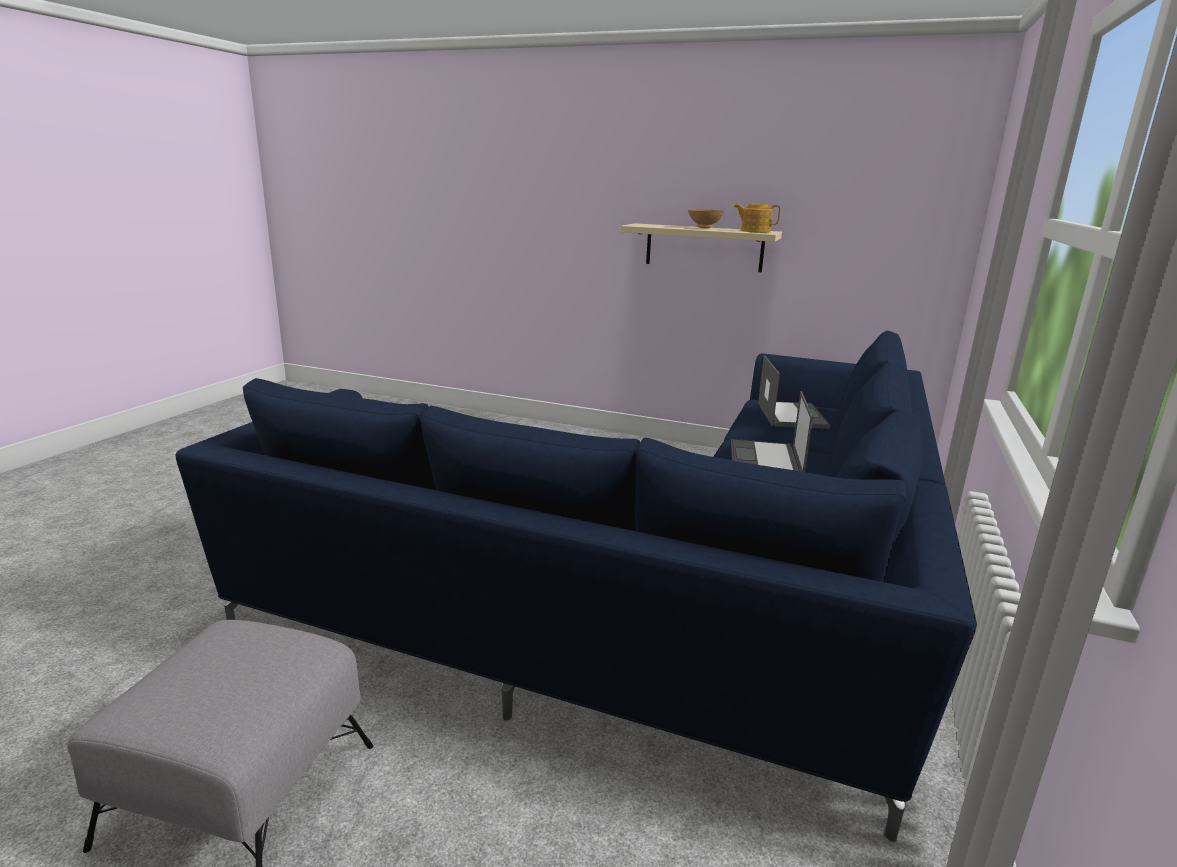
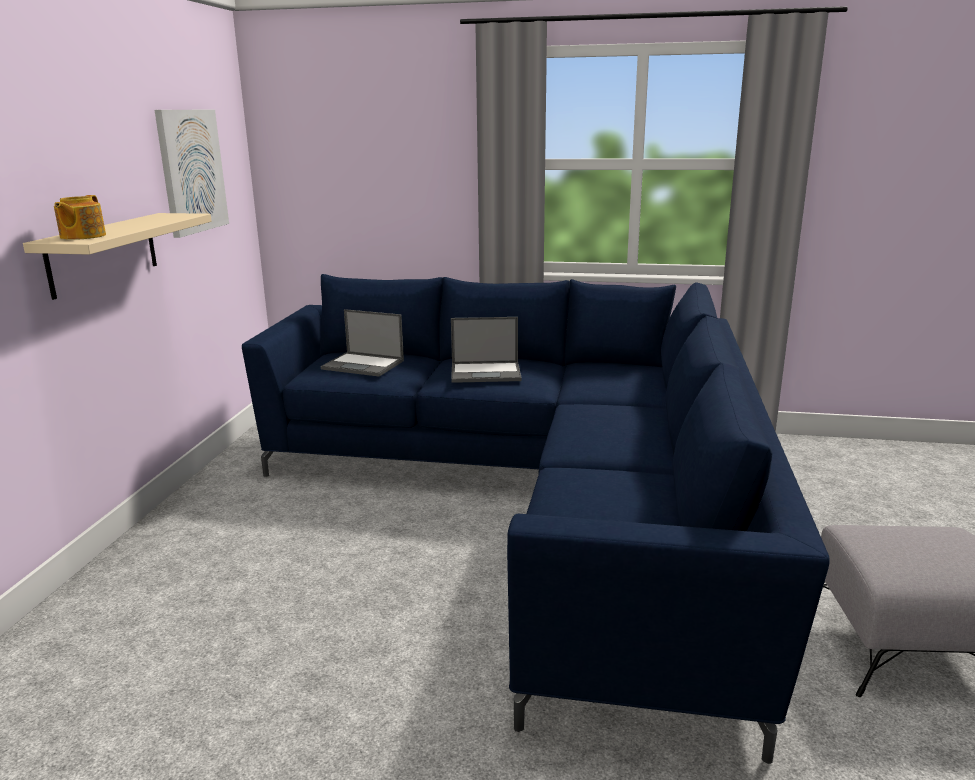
camera: 100 degrees left, 0 degrees up
brown bowl [688,209,724,228] -> none
teapot [734,204,781,233] -> teapot moved to [54,195,106,240]
laptop [758,355,830,429] -> laptop turned 150 degrees counterclockwise [321,309,404,377]
none -> picture [155,110,229,238]

